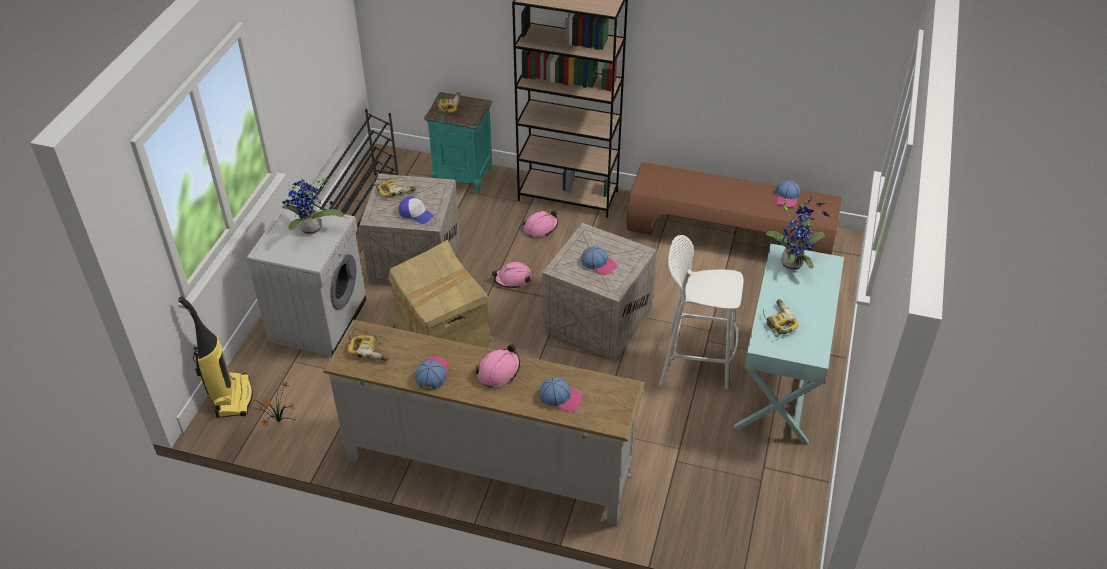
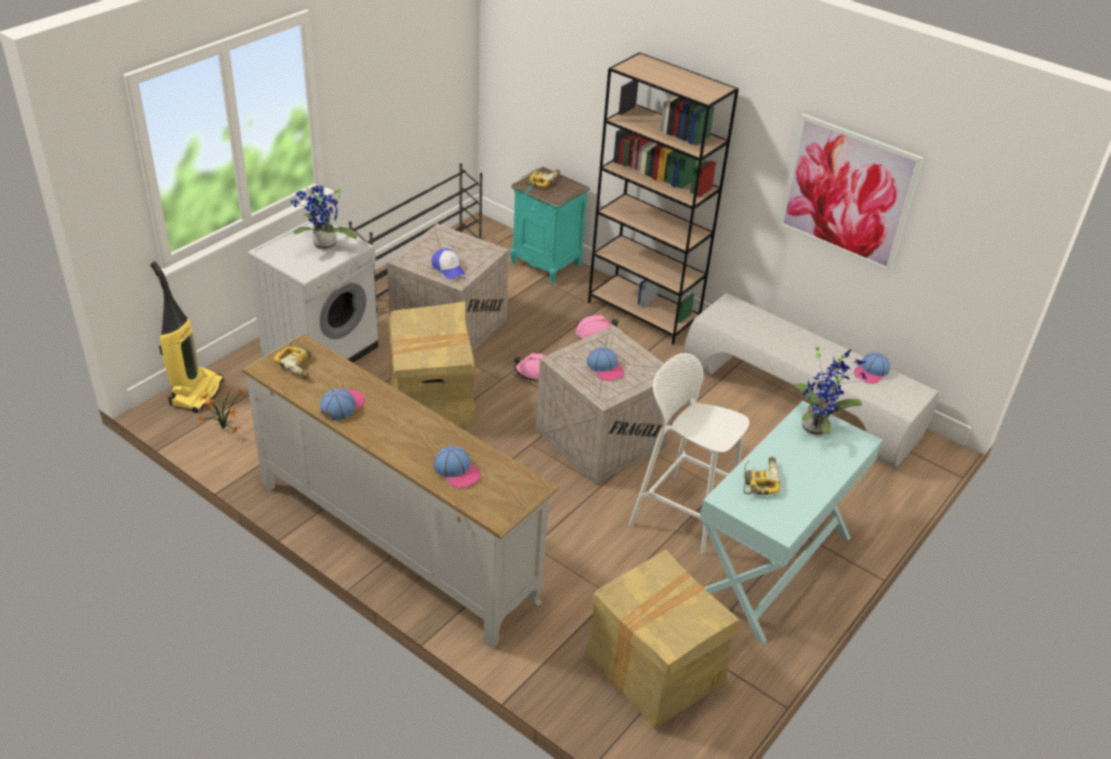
camera: 20 degrees right, 5 degrees down
power drill [373,177,416,197] -> none
pink hard hat [475,344,520,388] -> none
brown bench [626,162,842,255] -> grey bench [684,293,939,468]
none -> cardboard box [584,549,740,729]
none -> picture [778,114,923,273]

